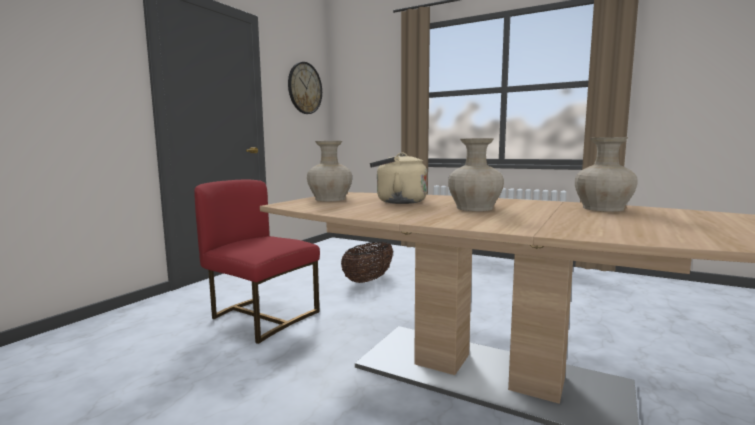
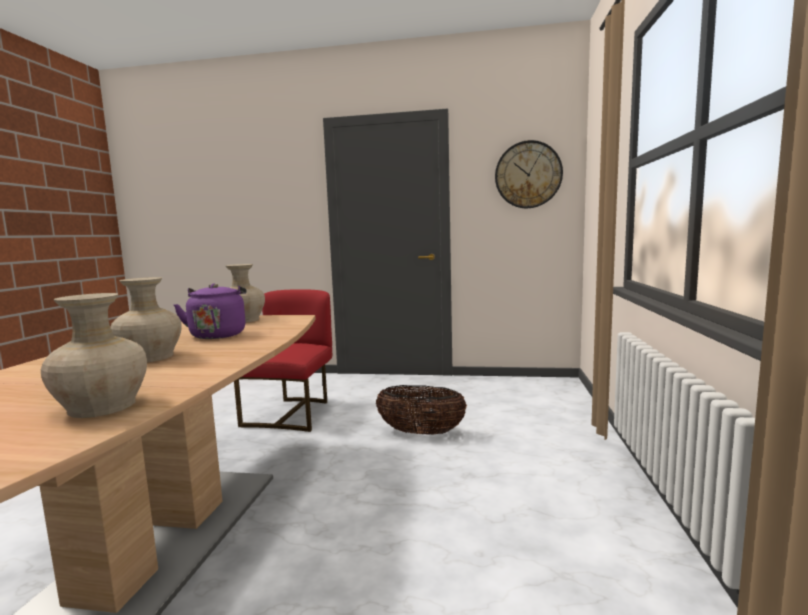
camera: 70 degrees right, 0 degrees up
beige kettle [370,152,427,204] -> purple kettle [174,283,247,339]

